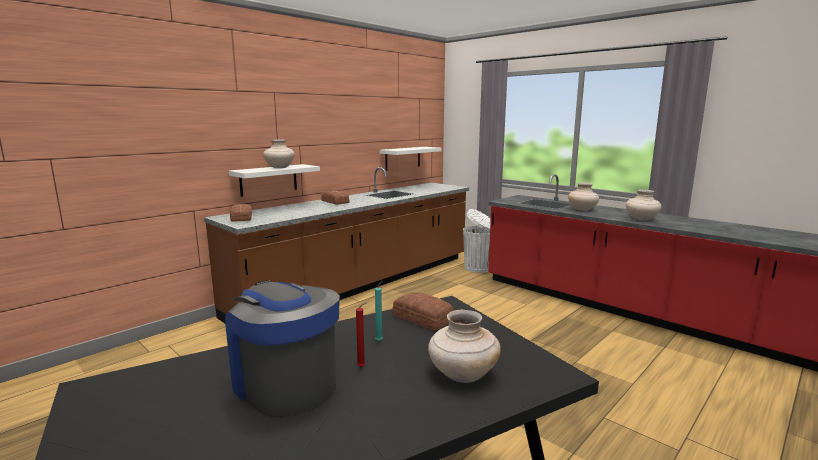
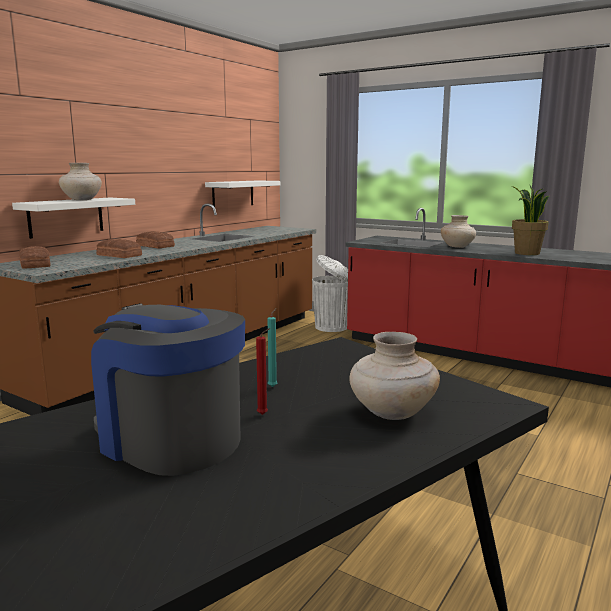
camera: 10 degrees left, 0 degrees up
bread [392,292,454,330] -> bread moved to [96,239,142,258]
beige vase [626,189,662,221] -> potted plant [512,186,549,255]

